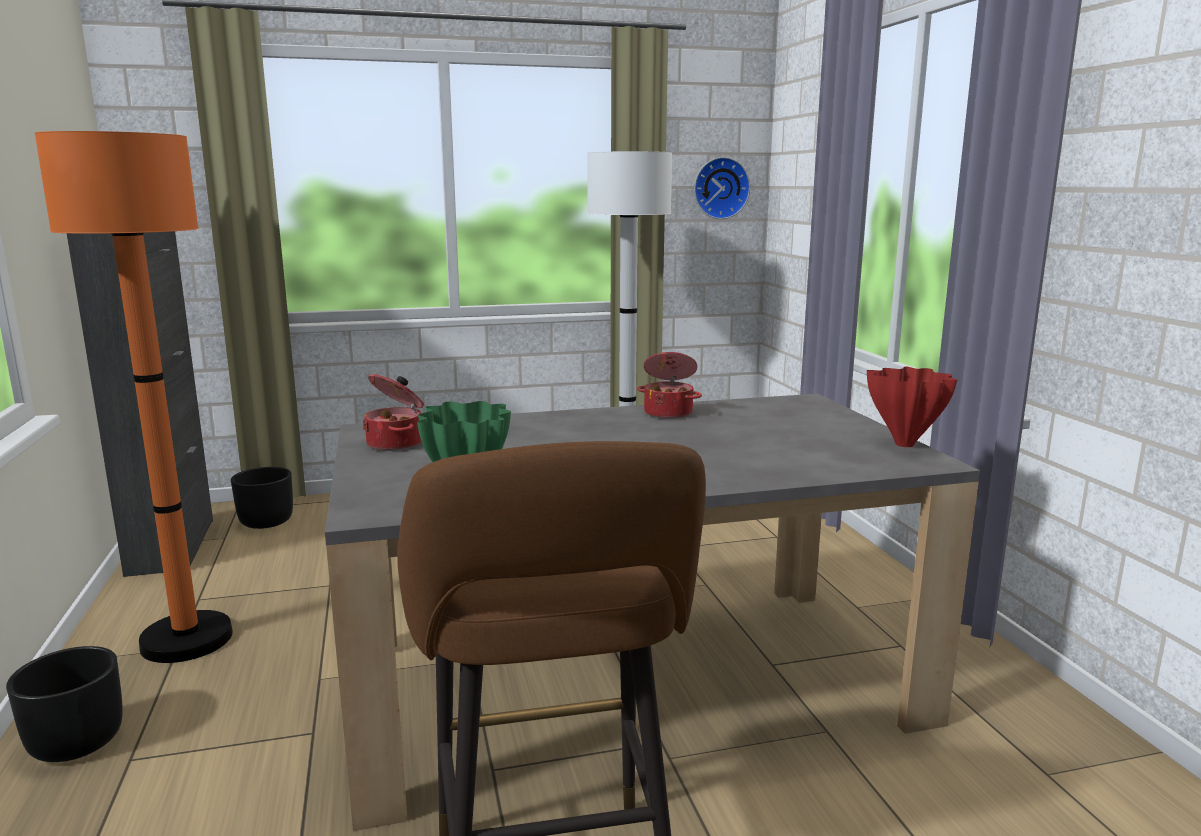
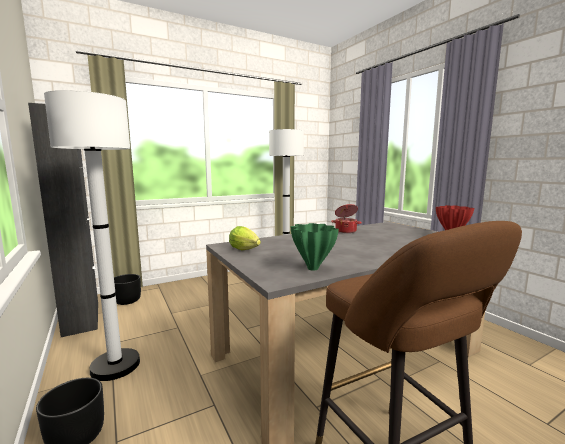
camera: 15 degrees left, 5 degrees down
orange floor lamp [34,131,233,663] -> white floor lamp [44,90,140,381]
cooking pot [363,374,424,451] -> lettuce [229,226,261,250]
wall clock [694,157,750,219] -> none

